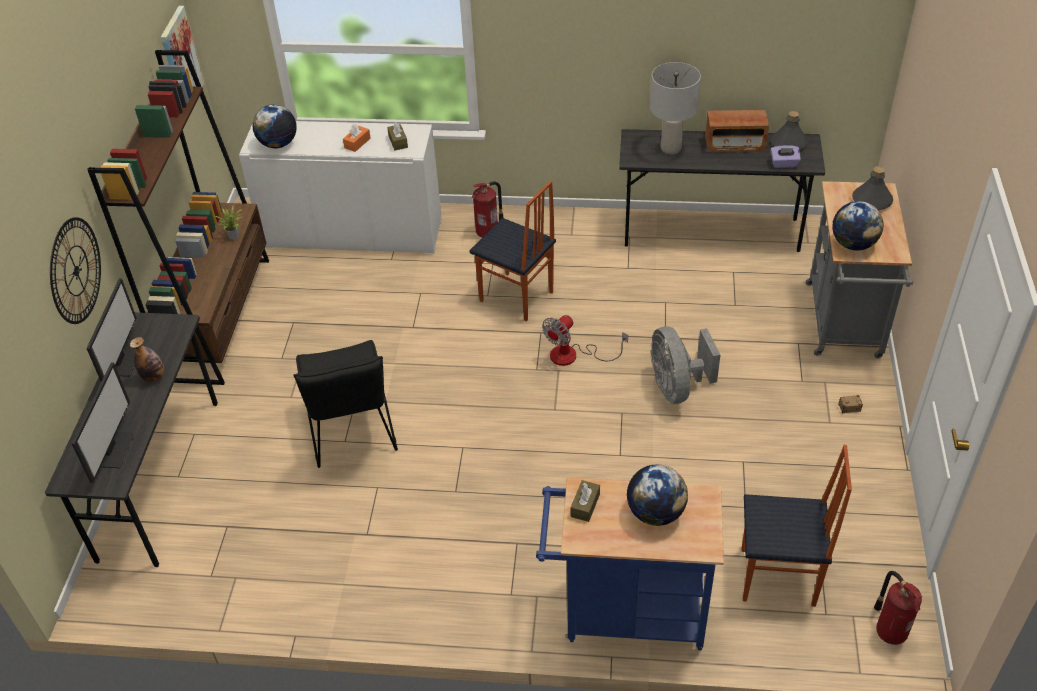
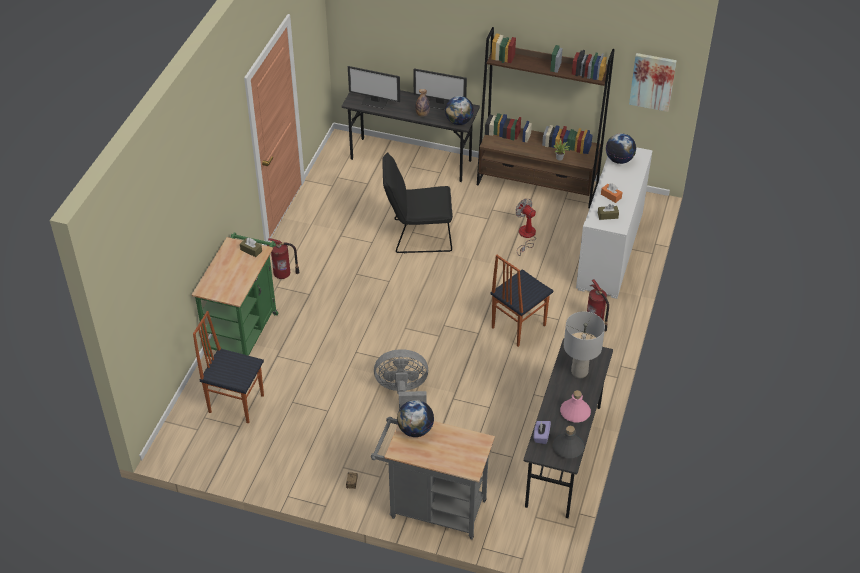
camera: 100 degrees right, 0 degrees up
wall clock [50,217,101,324] -> none
blue cart [536,478,724,651] -> green cart [192,233,278,357]
fan [542,315,628,366] -> fan moved to [515,198,536,256]
globe [626,465,688,526] -> globe moved to [445,96,474,125]
radio [705,110,769,152] -> pink bottle [560,390,591,423]
chair [741,445,852,607] -> chair turned 90 degrees clockwise [193,311,264,423]
grey bottle [852,166,893,210] -> none
fire extinguisher [874,571,922,645] -> fire extinguisher moved to [267,238,300,279]

